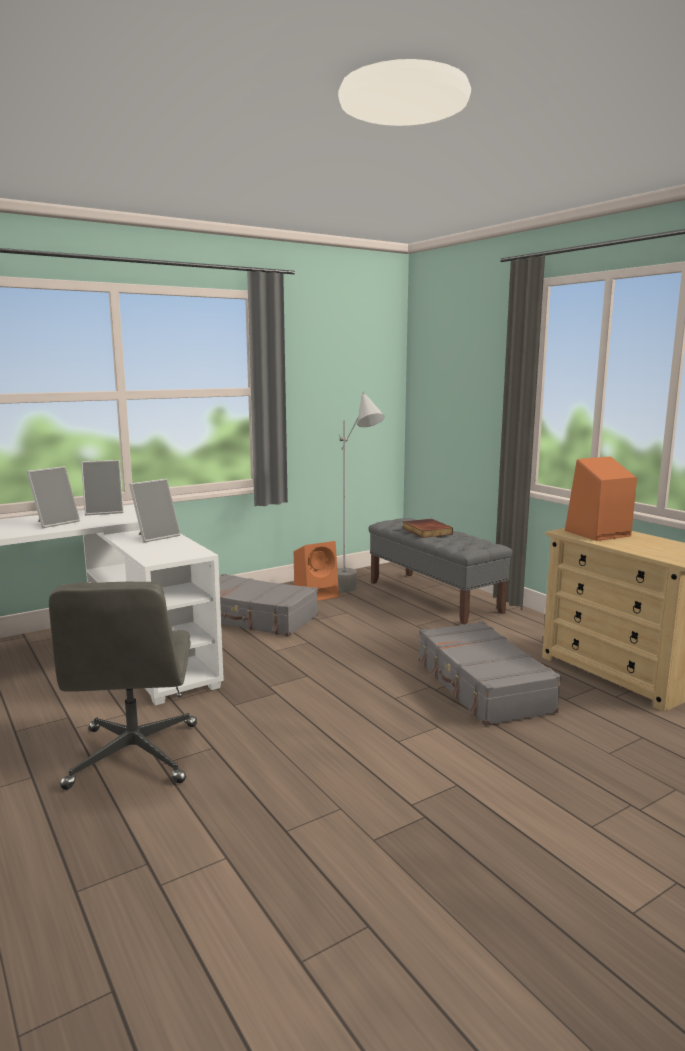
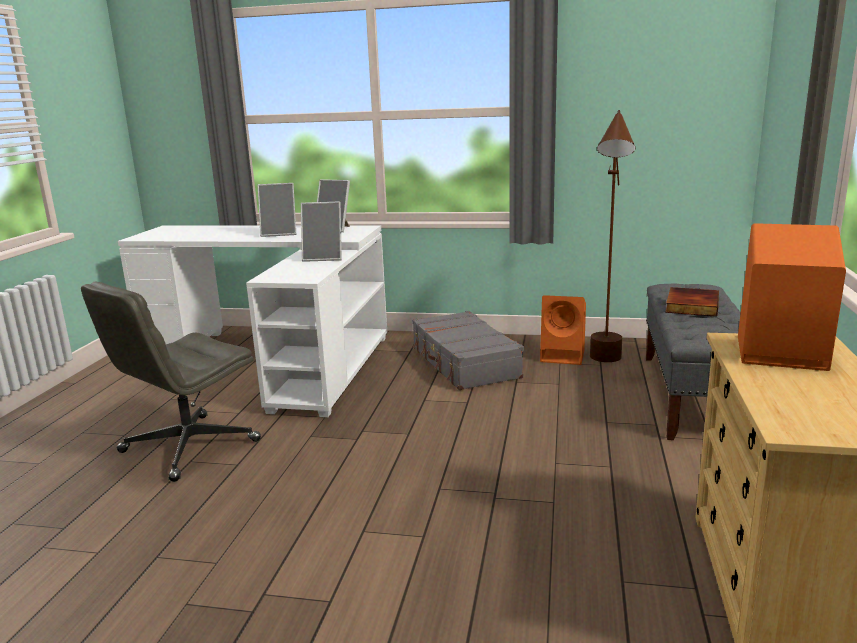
camera: 45 degrees right, 5 degrees up
grey floor lamp [337,392,385,592] -> brown floor lamp [590,110,635,362]
grey suitcase [419,621,562,726] -> none

